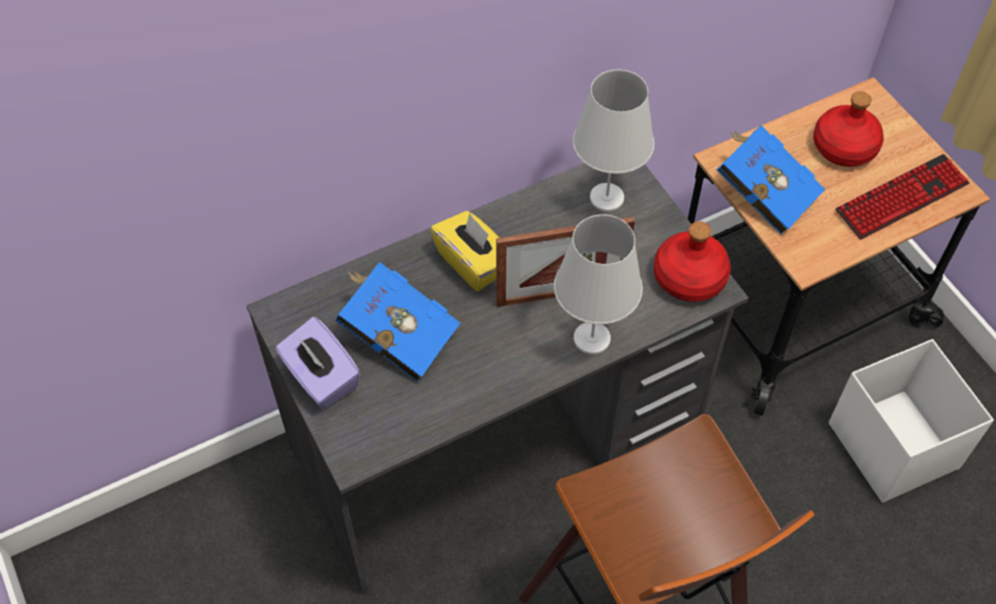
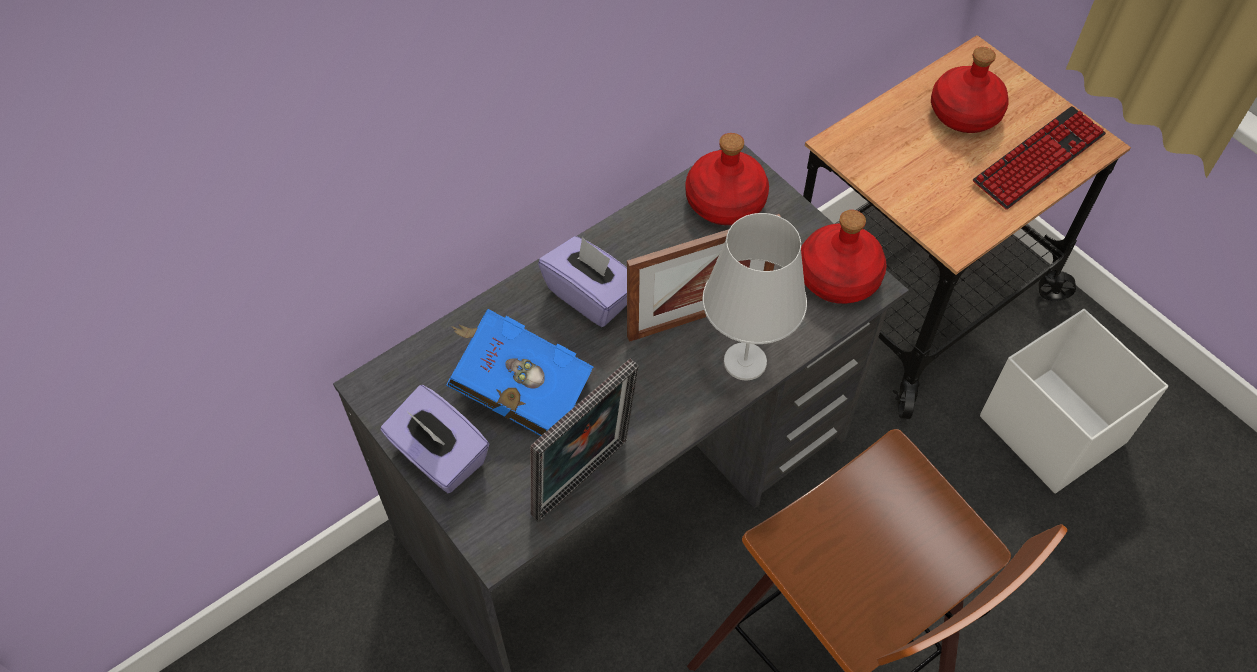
camera: 10 degrees left, 0 degrees up
yellow tissue box [430,211,499,291] -> purple tissue box [538,236,627,327]
white table lamp [573,69,655,212] -> red bottle [686,133,769,225]
blue book [716,125,825,235] -> none
none -> picture frame [530,359,639,522]

